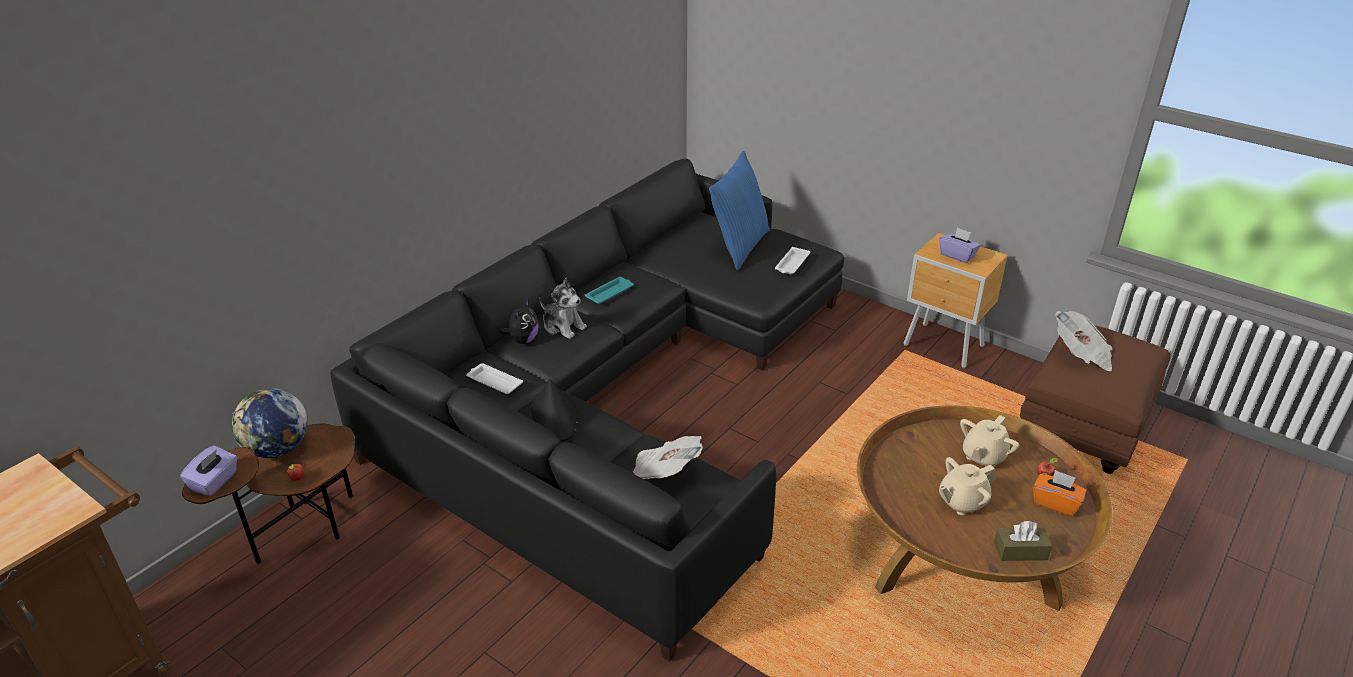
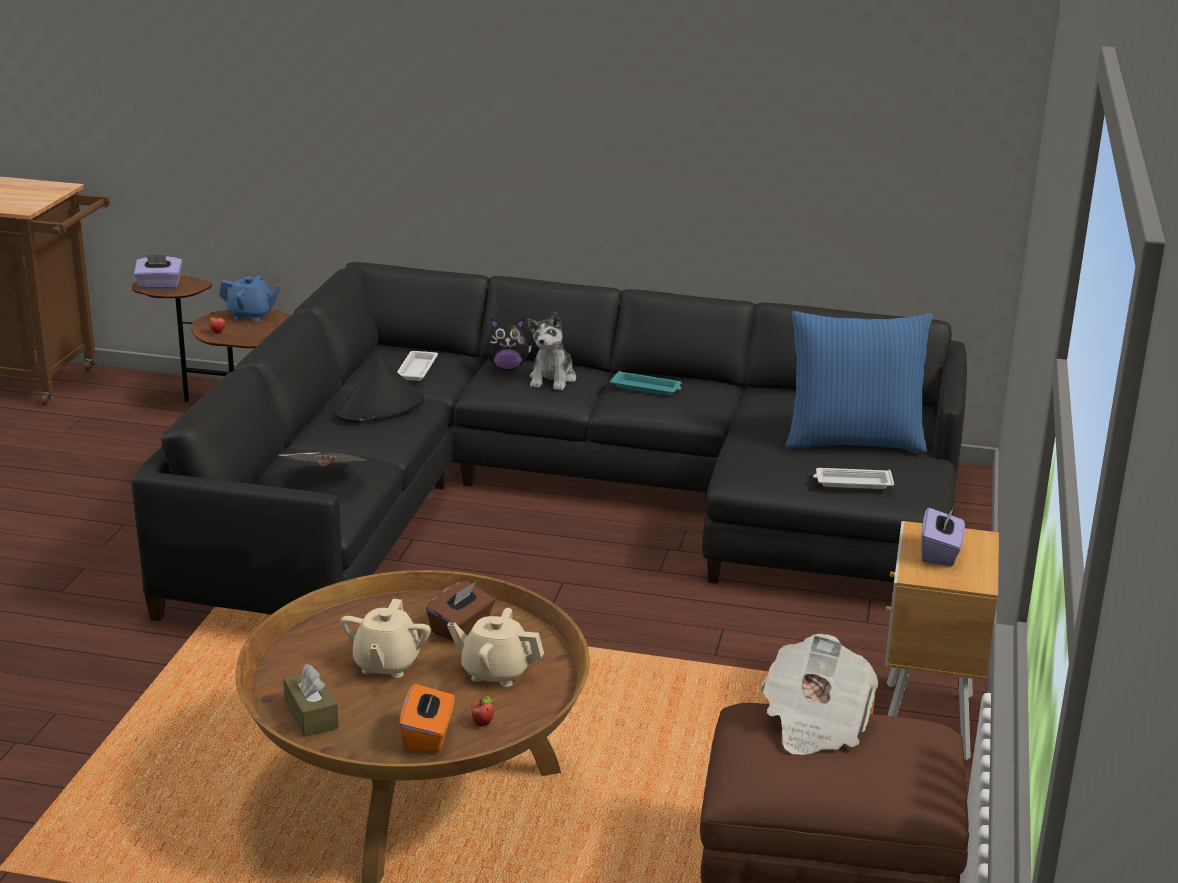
camera: 65 degrees right, 10 degrees down
globe [232,388,308,458] -> blue teapot [219,275,281,322]
beige teapot [939,457,995,515] -> beige teapot turned 120 degrees counterclockwise [340,599,431,678]
none -> brown tissue box [426,581,495,641]

